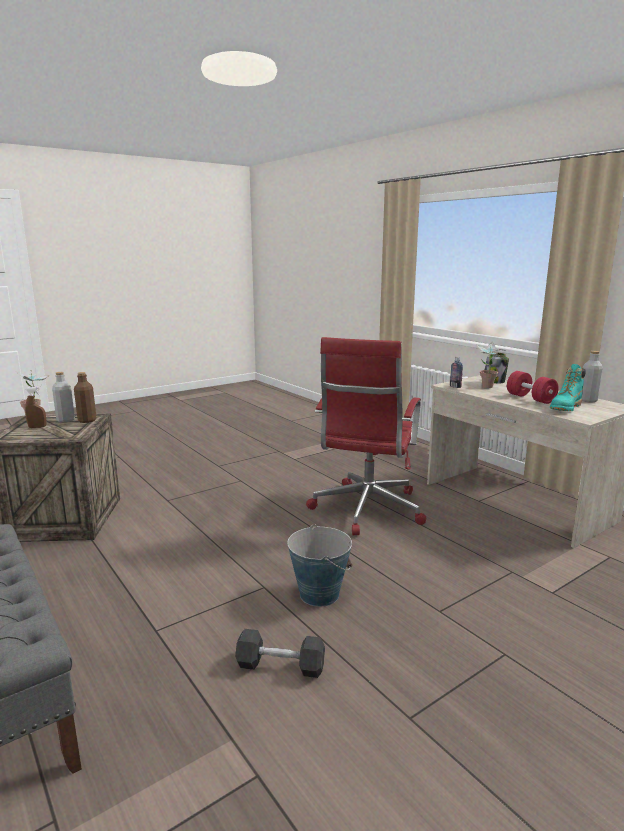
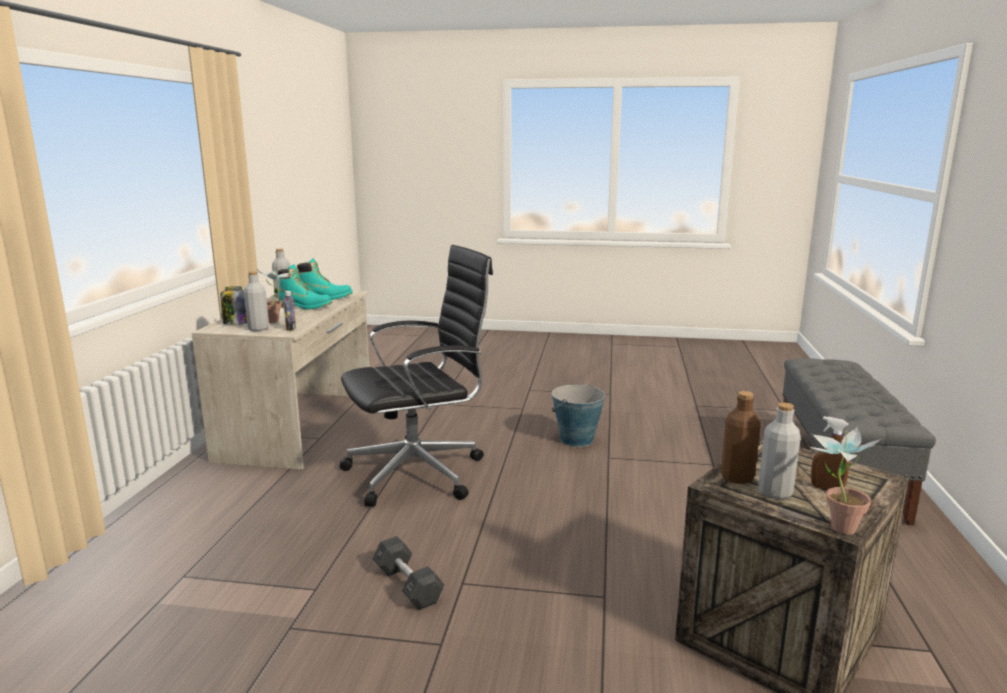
camera: 135 degrees left, 0 degrees up
grey dumbbell [235,629,325,678] -> grey dumbbell moved to [373,536,444,610]
red office chair [306,337,426,535] -> black office chair [340,245,493,507]
red dumbbell [507,371,558,404] -> turquoise boot [278,264,332,310]
none -> grey bottle [244,271,269,331]

